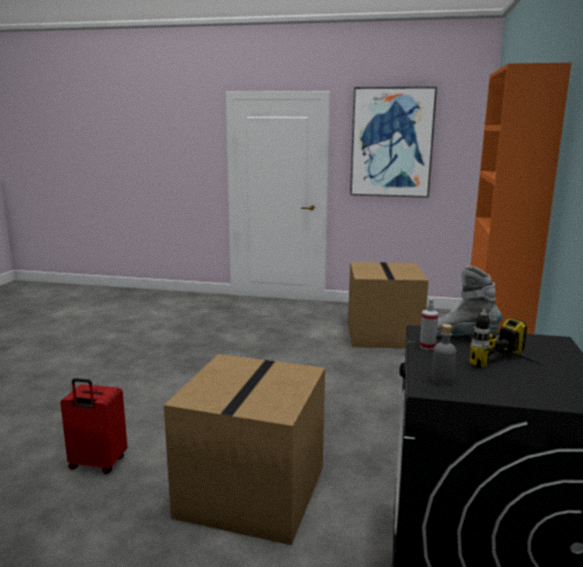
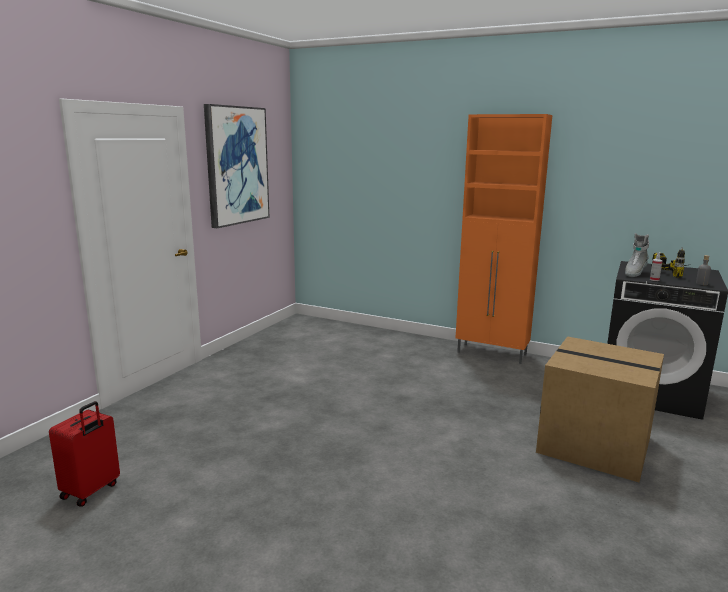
camera: 75 degrees left, 0 degrees up
red suitcase [60,378,127,474] -> red suitcase moved to [49,401,120,507]
cardboard box [348,262,429,348] -> none

